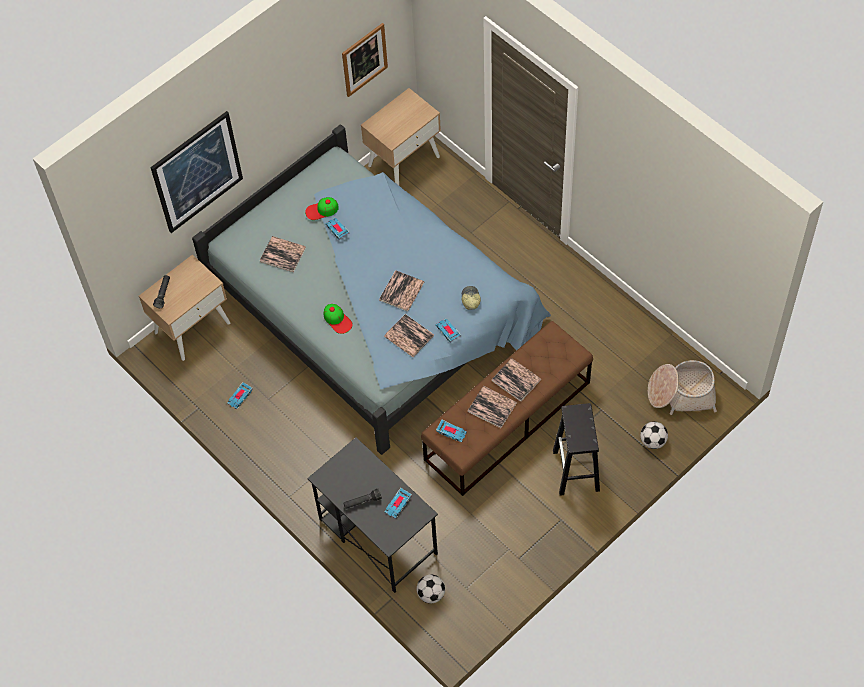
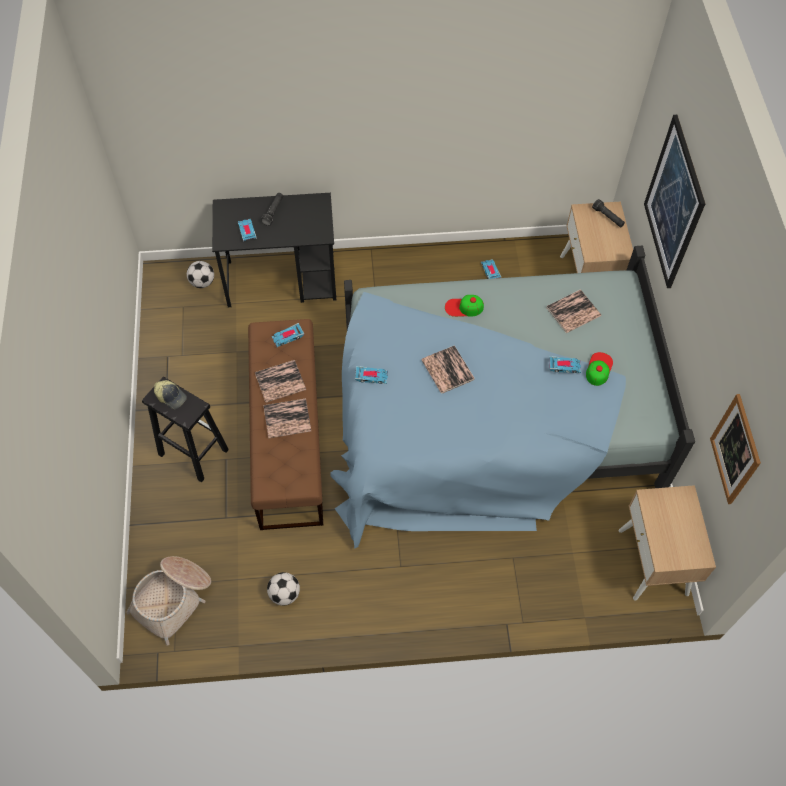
camera: 125 degrees right, 0 degrees up
book [384,314,434,357] -> none
cap [461,286,481,310] -> cap moved to [154,380,187,409]
football [640,422,668,449] -> football moved to [267,572,300,606]

